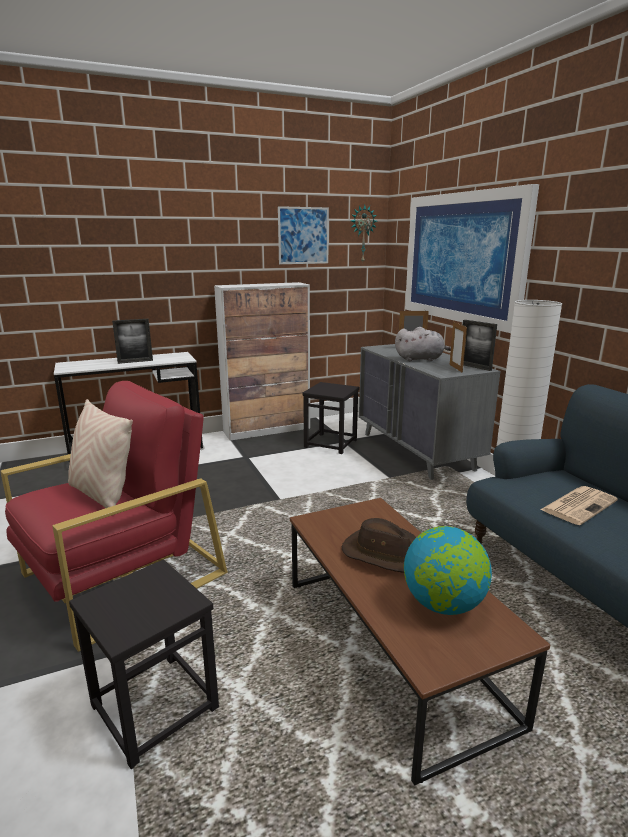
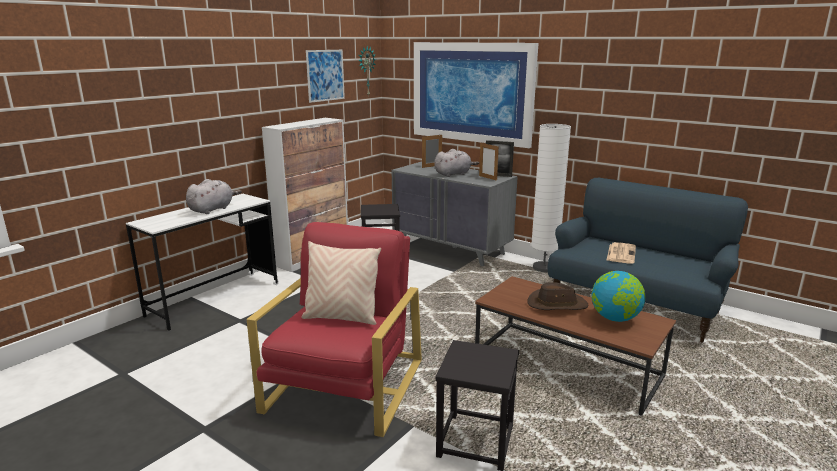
camera: 30 degrees left, 0 degrees up
picture frame [112,319,153,364] -> grey plush toy [186,179,242,214]

